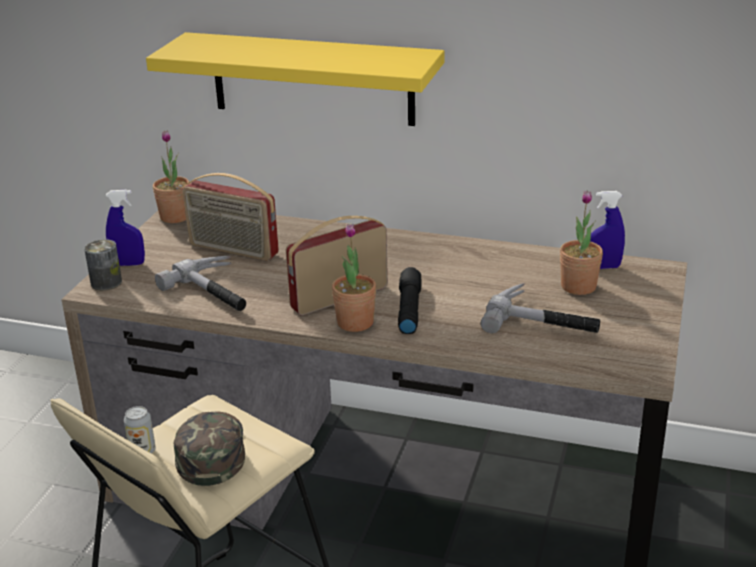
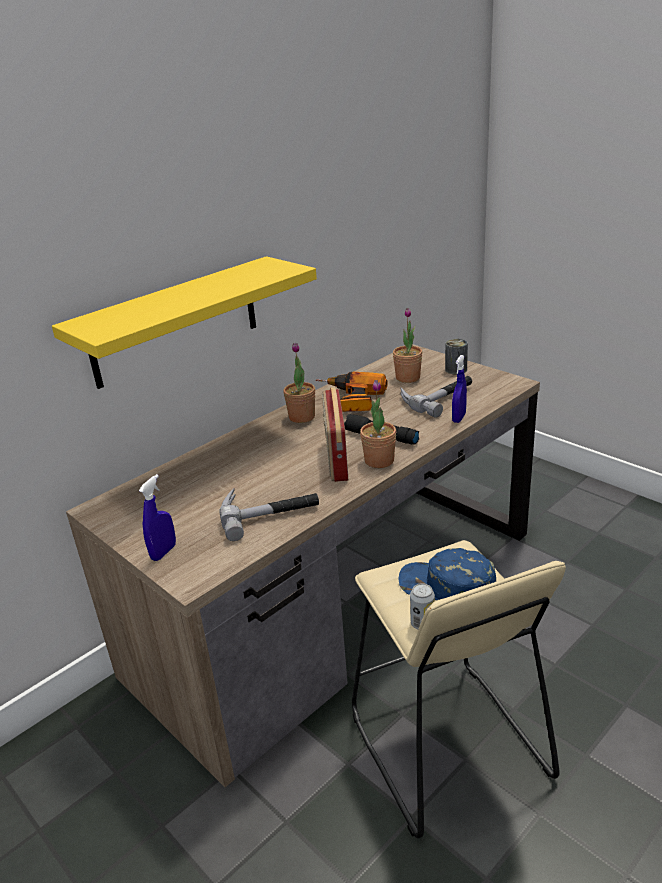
camera: 60 degrees left, 0 degrees up
can [84,239,122,290] -> can moved to [445,339,468,374]
potted plant [153,131,189,223] -> potted plant moved to [283,343,315,423]
green cap [174,411,245,486] -> blue cap [398,548,496,600]
radio [183,173,279,261] -> none
blue spray bottle [590,191,625,269] -> blue spray bottle moved to [452,355,467,423]
none -> power drill [316,372,387,412]

